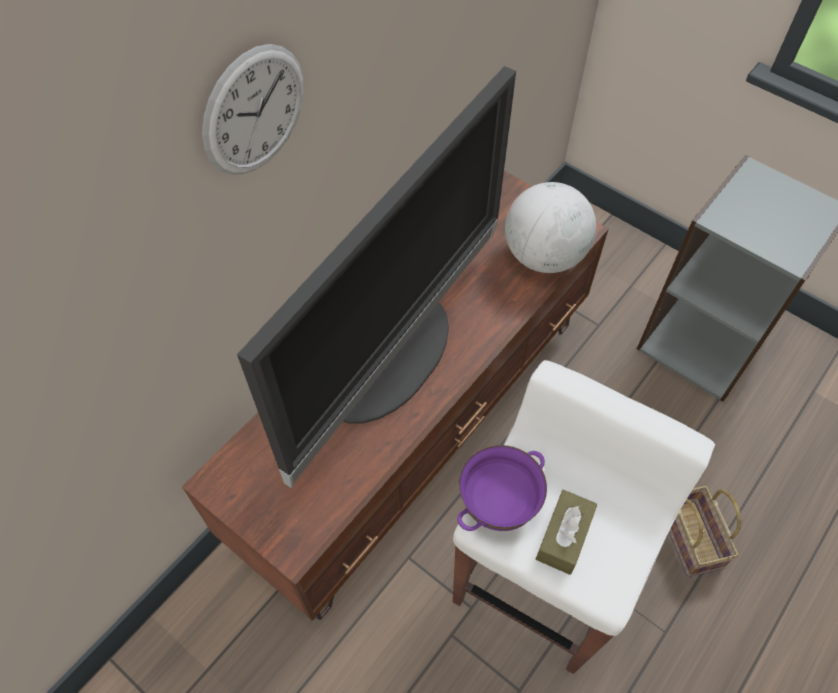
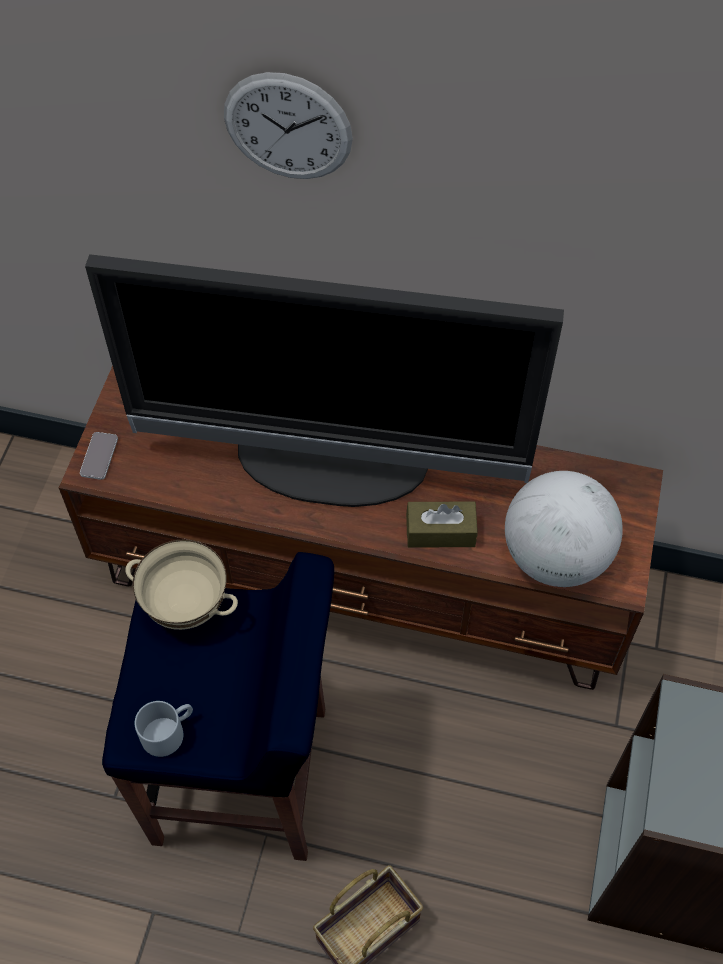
camera: 65 degrees right, 0 degrees up
white stool [453,360,715,674] -> blue stool [102,552,334,861]
purple bowl [457,445,547,531] -> beige bowl [125,540,238,630]
brown tissue box [536,490,598,575] -> brown tissue box moved to [406,502,478,548]
none -> phone [80,432,118,480]
none -> grey mug [135,701,193,757]

